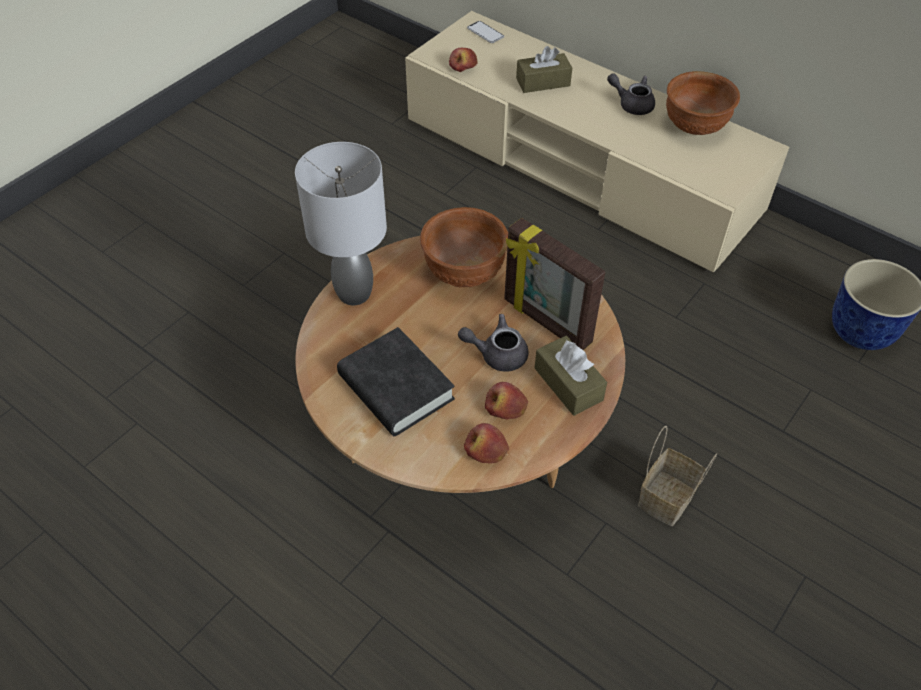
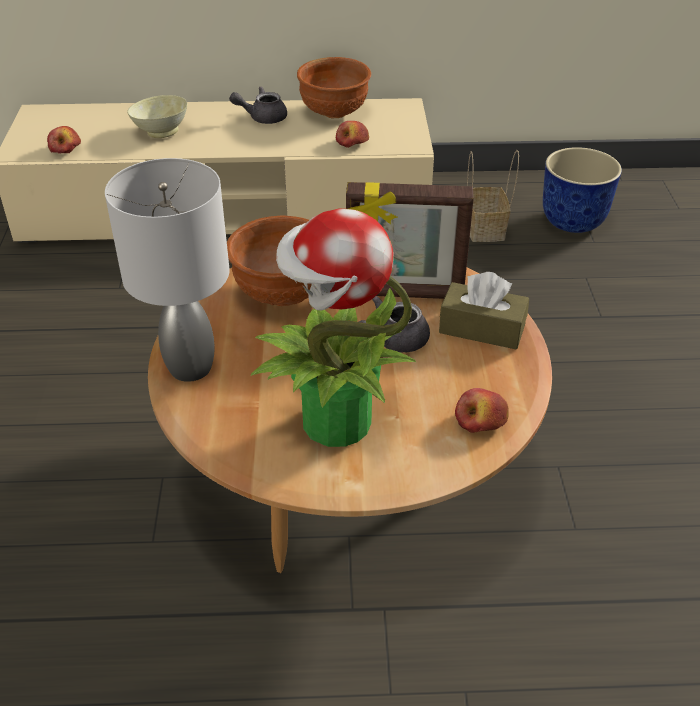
camera: 40 degrees left, 10 degrees down
black book [337,327,455,436] -> potted plant [251,209,417,447]
phone [467,21,504,43] -> none
apple [485,382,528,419] -> apple moved to [336,121,369,148]
brown tissue box [516,46,572,93] -> beige bowl [127,95,188,138]
basket [638,426,717,526] -> basket moved to [467,150,519,242]

